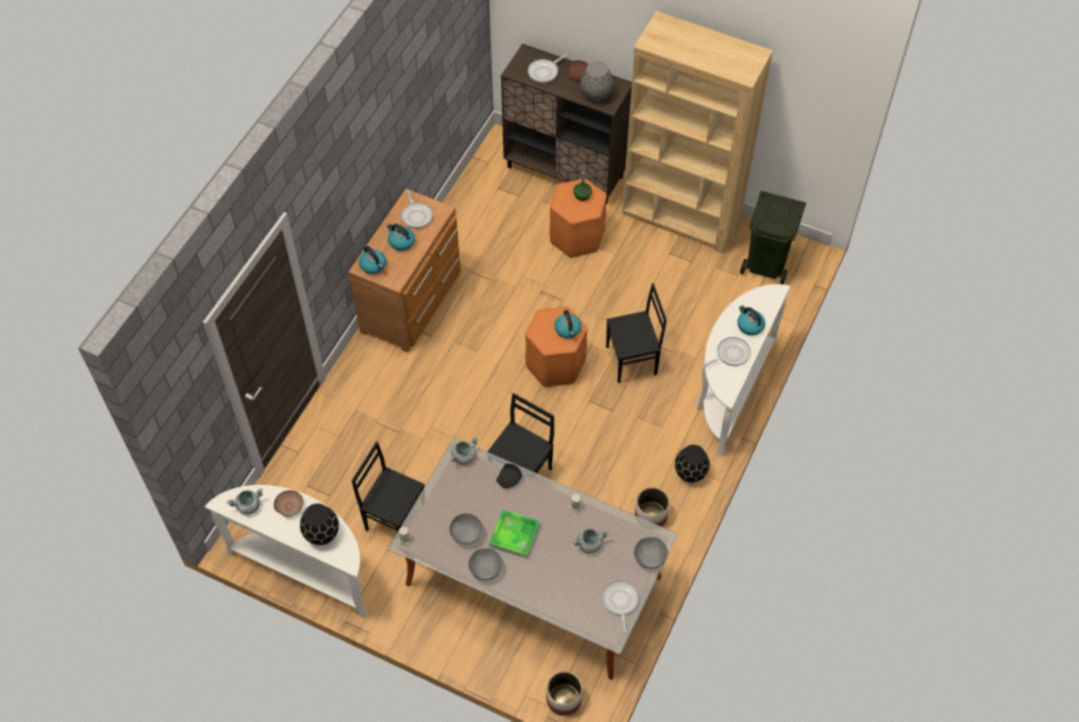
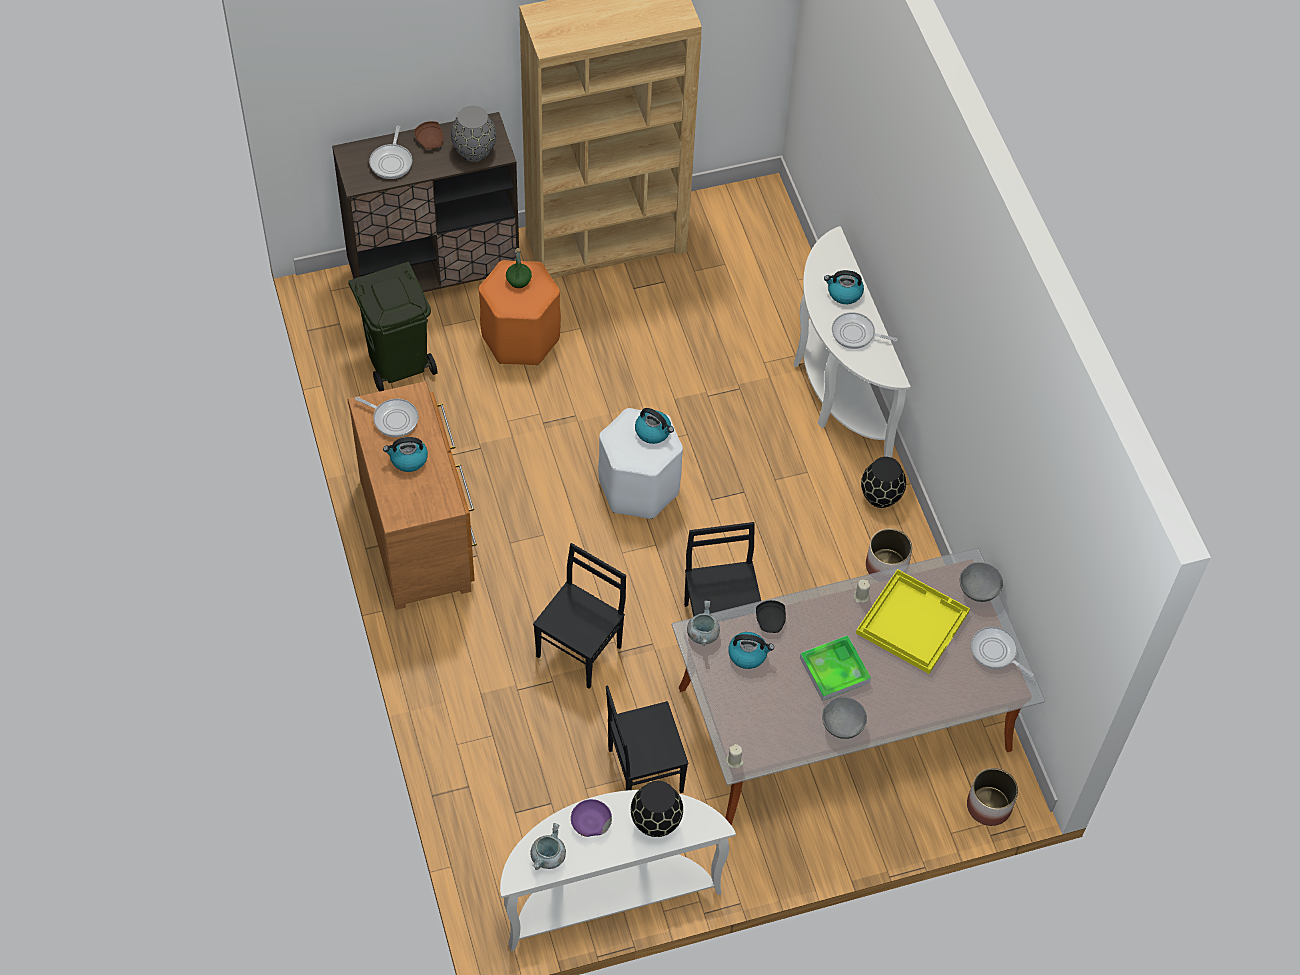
camera: 45 degrees left, 0 degrees up
brown bowl [274,490,304,517] -> purple bowl [571,799,612,837]
kettle [359,246,386,274] -> kettle moved to [728,632,774,669]
grey bowl [449,513,483,544] -> none
orange stool [525,306,587,387] -> white stool [598,408,683,519]
grey cooking pot [573,528,609,553] -> yellow tray [856,569,970,674]
black chair [606,283,667,383] -> black chair moved to [533,543,626,689]
frying pan [705,337,751,367] -> frying pan turned 90 degrees counterclockwise [832,312,898,349]
green trash can [740,191,806,284] -> green trash can moved to [348,262,438,392]

